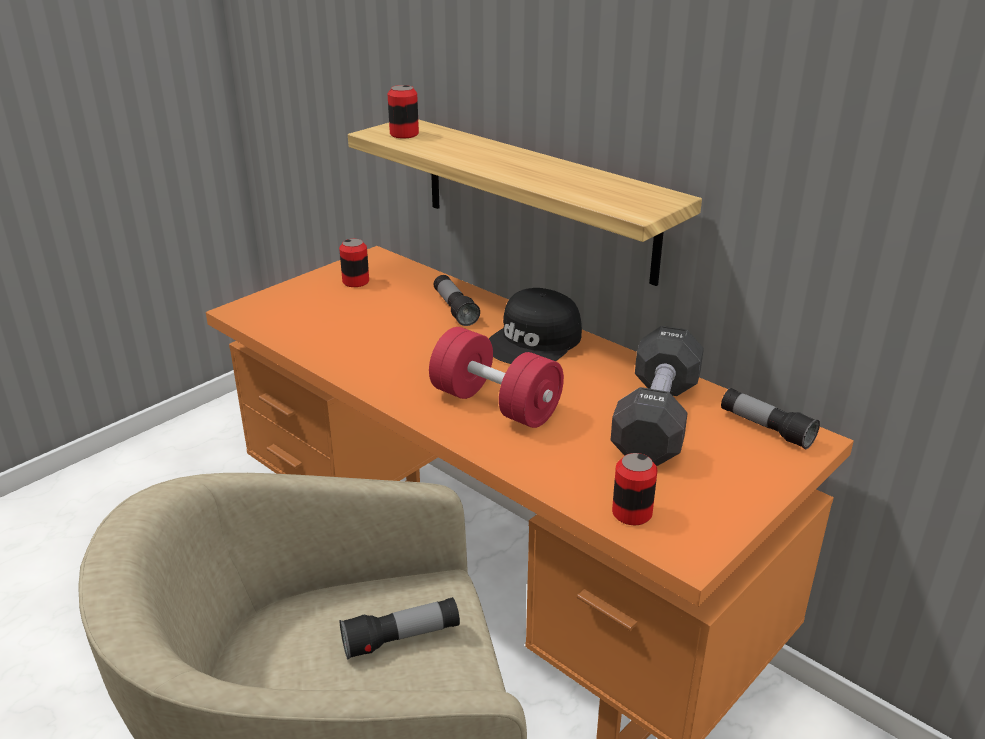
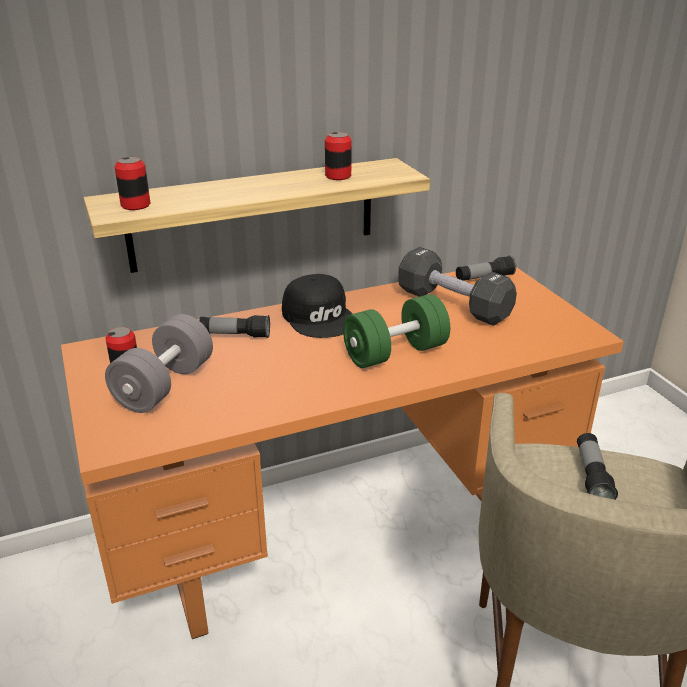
camera: 65 degrees left, 0 degrees up
red dumbbell [429,327,564,428] -> green dumbbell [343,294,450,368]
can [612,453,658,525] -> can moved to [325,132,352,180]
none -> grey dumbbell [105,314,213,413]

